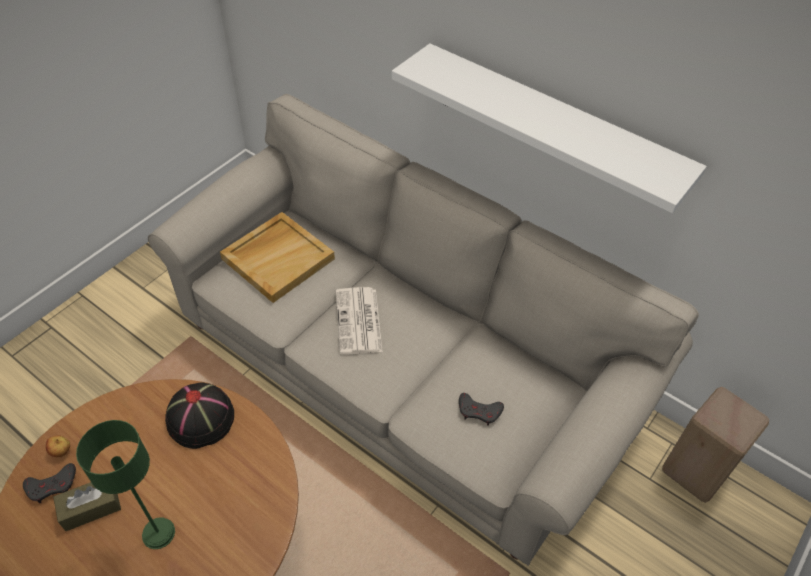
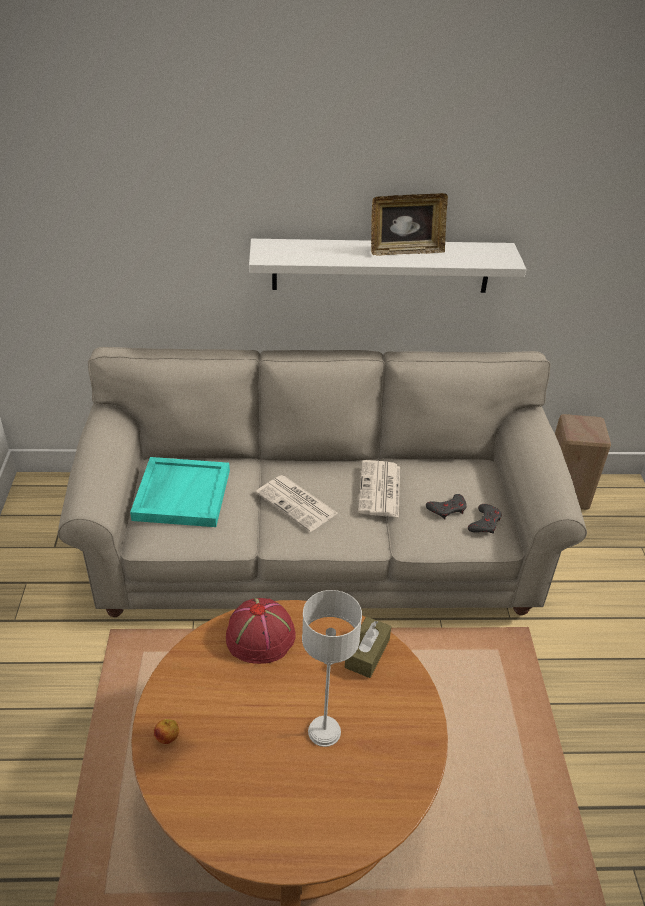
camera: 40 degrees left, 10 degrees down
grey game controller [23,463,76,503] -> grey game controller moved to [468,504,502,534]
brown tissue box [53,482,121,531] -> brown tissue box moved to [345,617,391,678]
green table lamp [76,420,175,549] -> grey table lamp [302,590,362,747]
black hat [165,382,234,449] -> red hat [226,598,296,664]
beige tray [220,212,335,303] -> turquoise tray [130,457,230,527]
none -> newspaper [358,460,400,517]
none -> picture frame [371,193,448,256]

